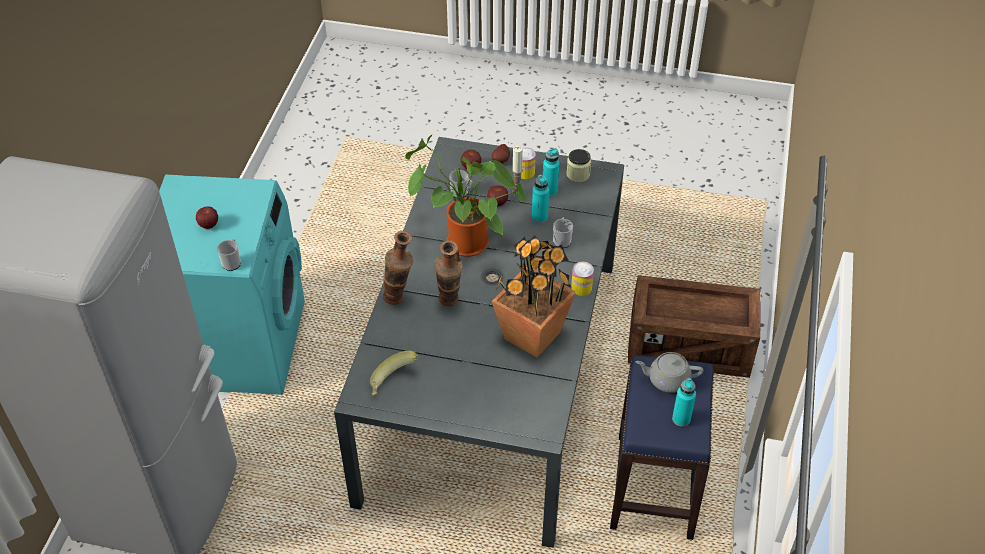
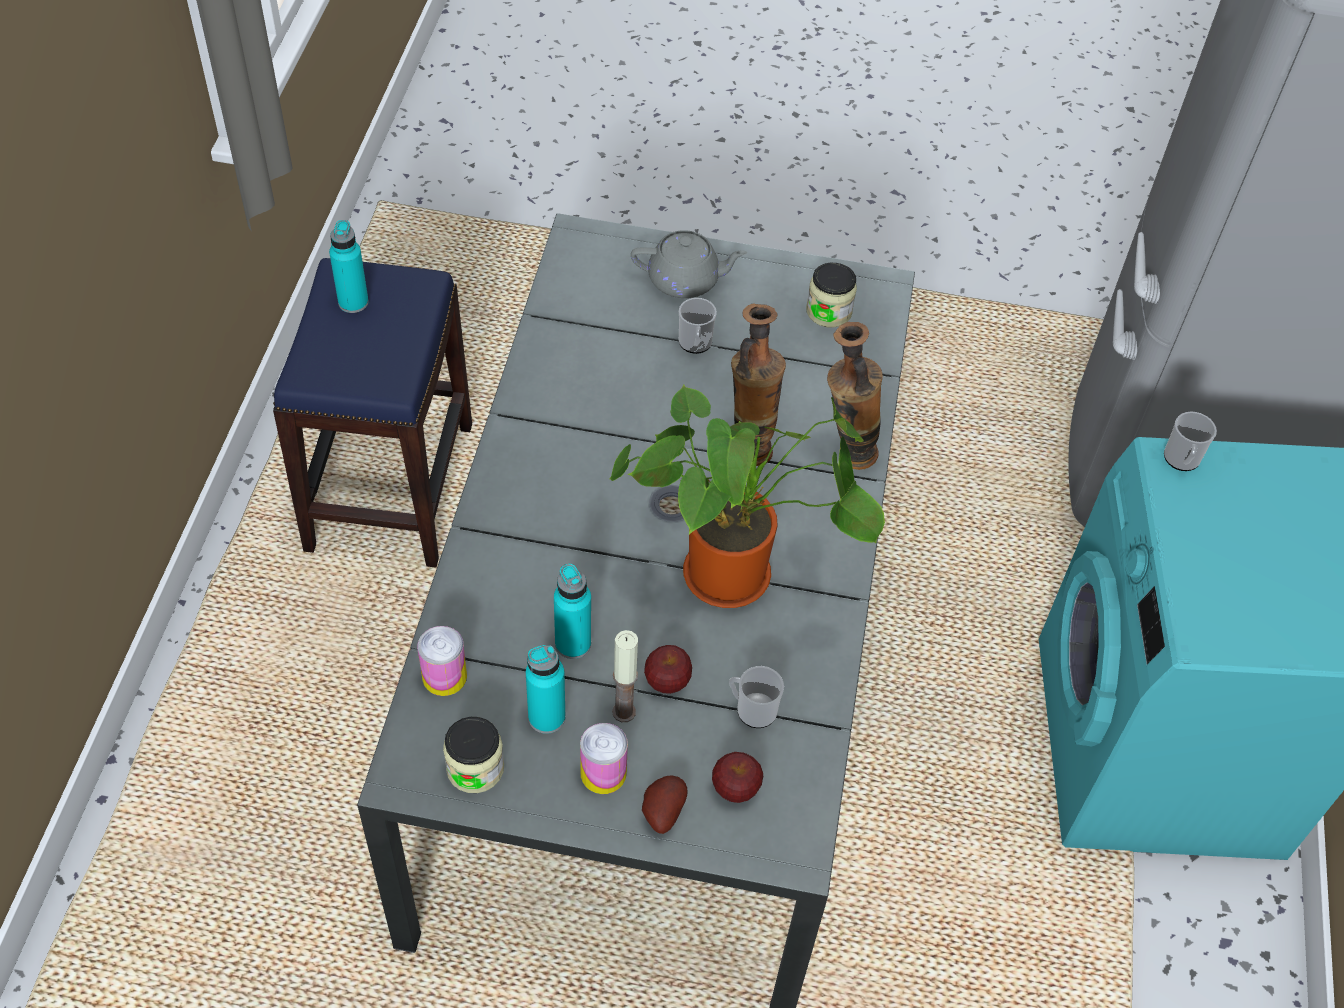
camera: 175 degrees right, 5 degrees up
apple [196,206,218,229] -> none
banana [370,351,418,396] -> jar [806,263,857,328]
potted plant [492,235,576,358] -> none
mug [553,218,573,248] -> mug moved to [679,298,717,354]
can [571,262,594,296] -> can moved to [417,626,467,696]
crate [628,275,760,378] -> none
grey teapot [636,352,703,393] -> grey teapot moved to [631,230,747,298]

